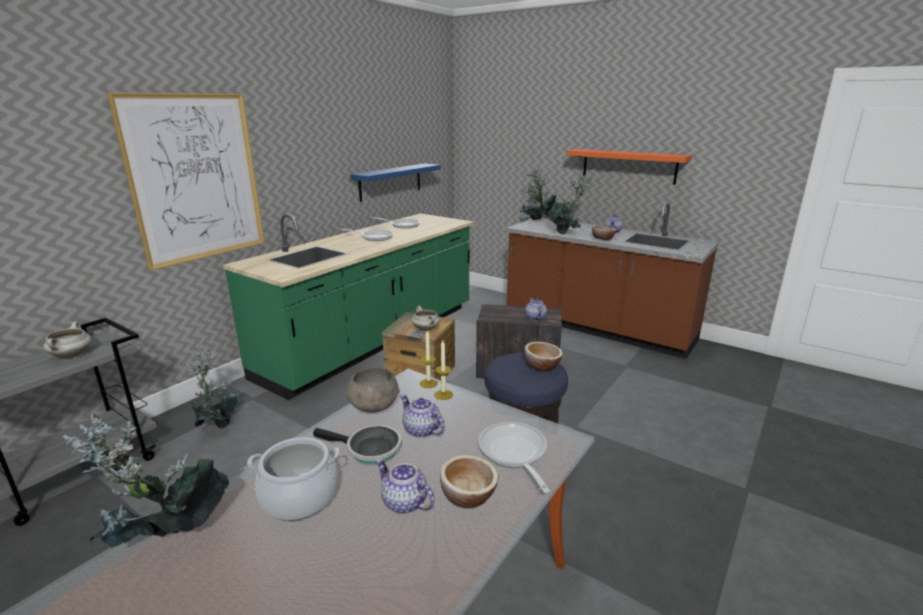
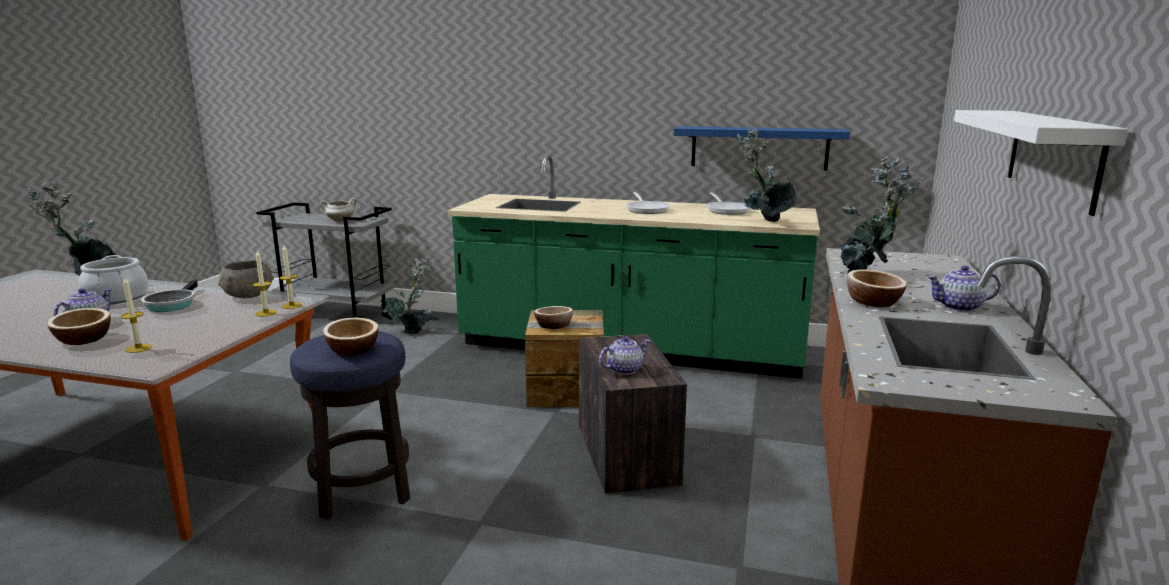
camera: 70 degrees right, 5 degrees down
picture [107,92,265,270] -> none
teapot [400,395,445,438] -> none
white cooking pot [412,306,440,331] -> bowl [534,306,573,329]
frying pan [478,422,550,493] -> candle [121,277,152,353]
potted plant [519,167,557,220] -> potted plant moved to [737,127,797,222]
orange shelf [566,149,692,185] -> white shelf [954,110,1128,216]

